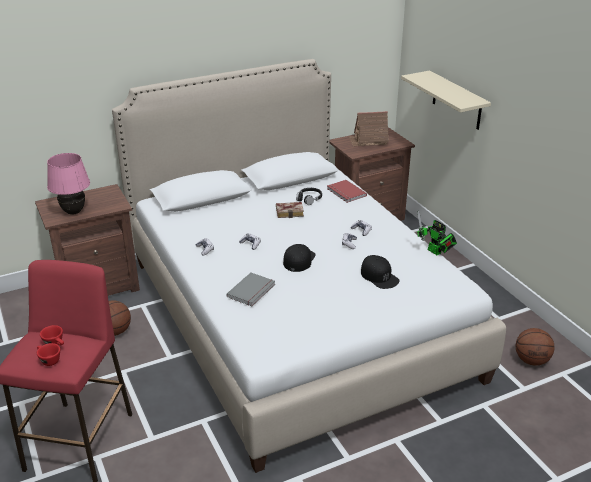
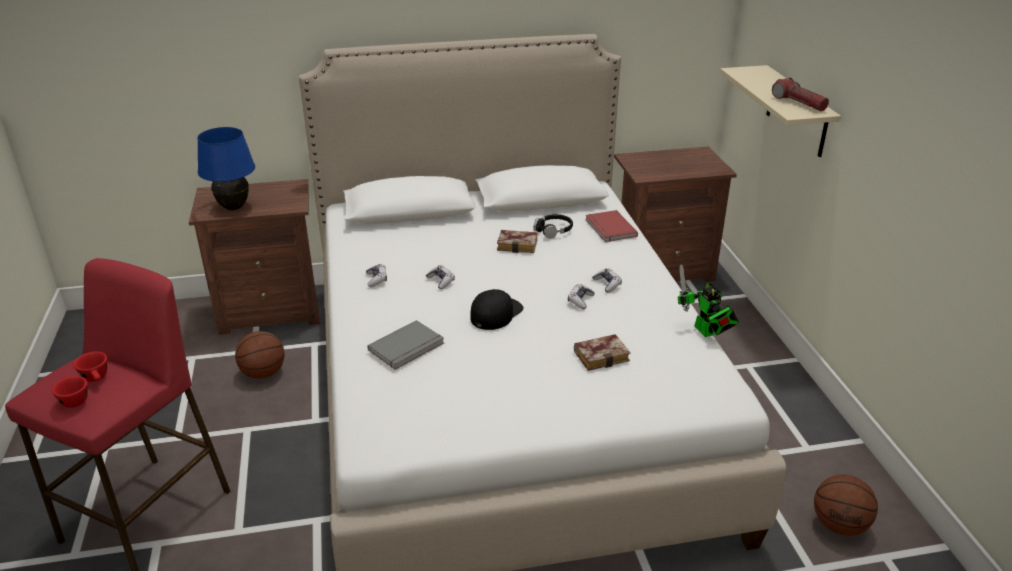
camera: 15 degrees right, 0 degrees up
pink table lamp [47,153,90,215] -> blue table lamp [197,127,255,210]
toy house [349,111,389,146] -> none
black cap [361,255,399,289] -> book [574,334,631,371]
none -> flashlight [772,78,829,111]

